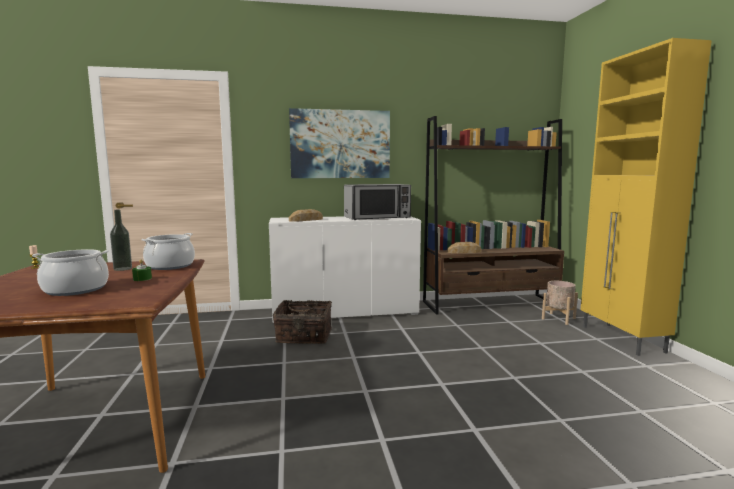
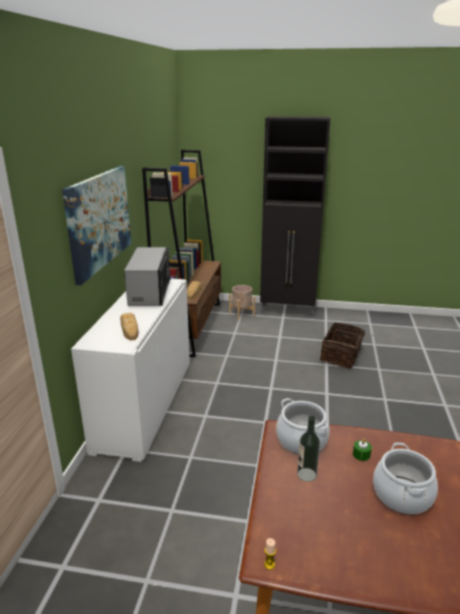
camera: 70 degrees left, 15 degrees up
basket [273,300,332,344] -> basket moved to [320,323,365,369]
yellow cabinet [581,38,712,356] -> black cabinet [260,116,330,317]

